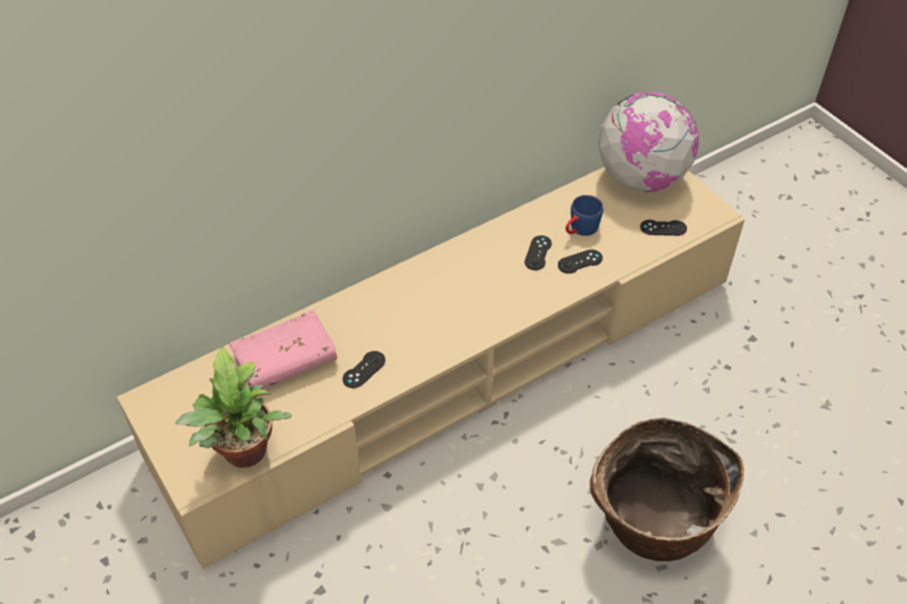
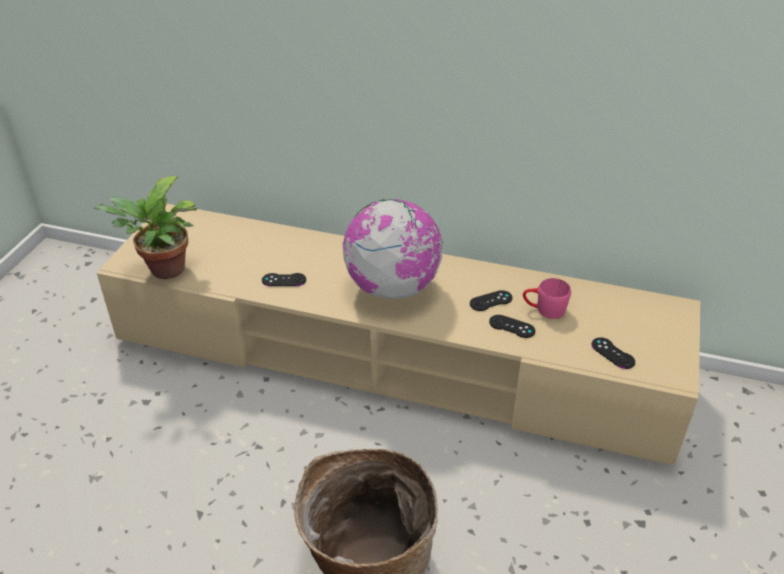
camera: 50 degrees right, 10 degrees down
pink book [229,310,338,389] -> none
blue mug [566,195,603,236] -> pink mug [523,278,571,319]
globe [598,92,699,192] -> globe moved to [342,199,443,299]

